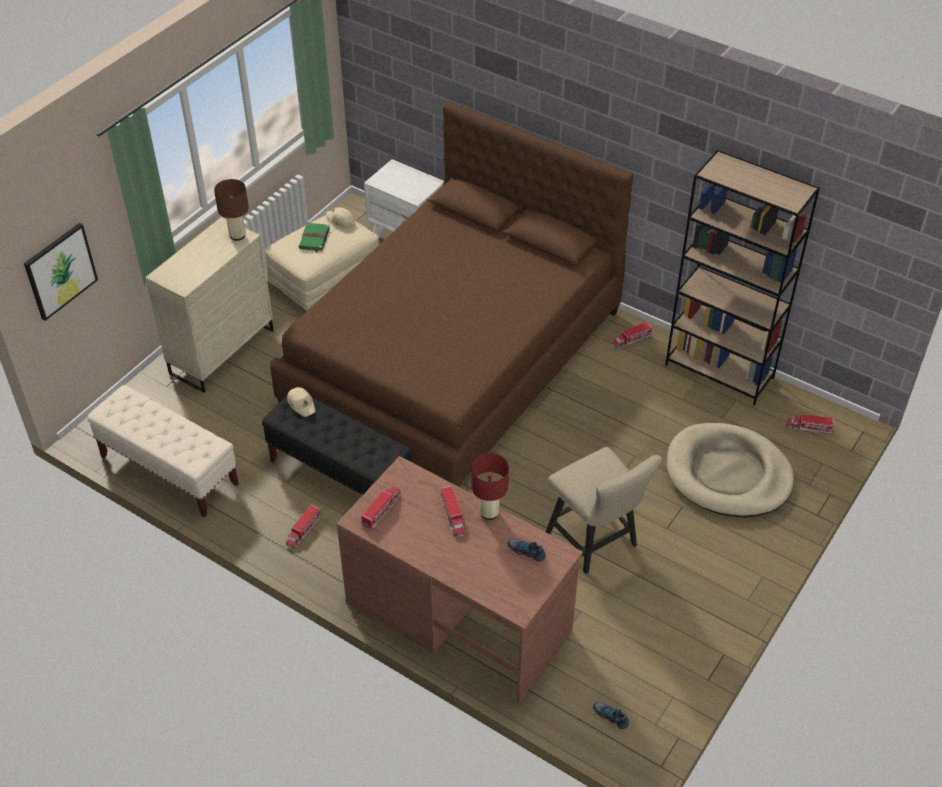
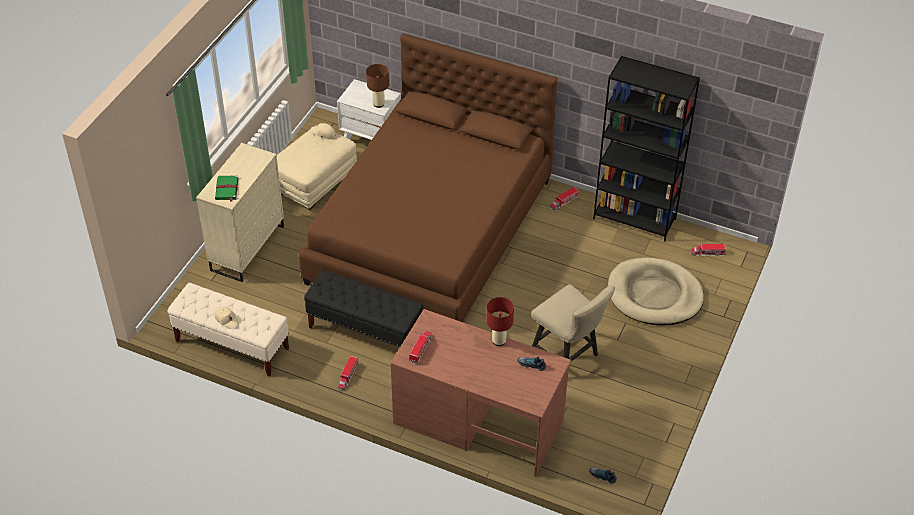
camera: 10 degrees left, 0 degrees up
picture [24,223,98,321] -> none
brown table lamp [214,179,249,241] -> brown table lamp moved to [366,64,389,108]
beige cap [287,387,316,417] -> beige cap moved to [214,306,239,329]
green book [299,223,330,253] -> green book moved to [215,175,239,202]
toy truck [441,486,466,537] -> none
beige bookcase [665,150,820,406] -> black bookcase [593,56,700,242]

